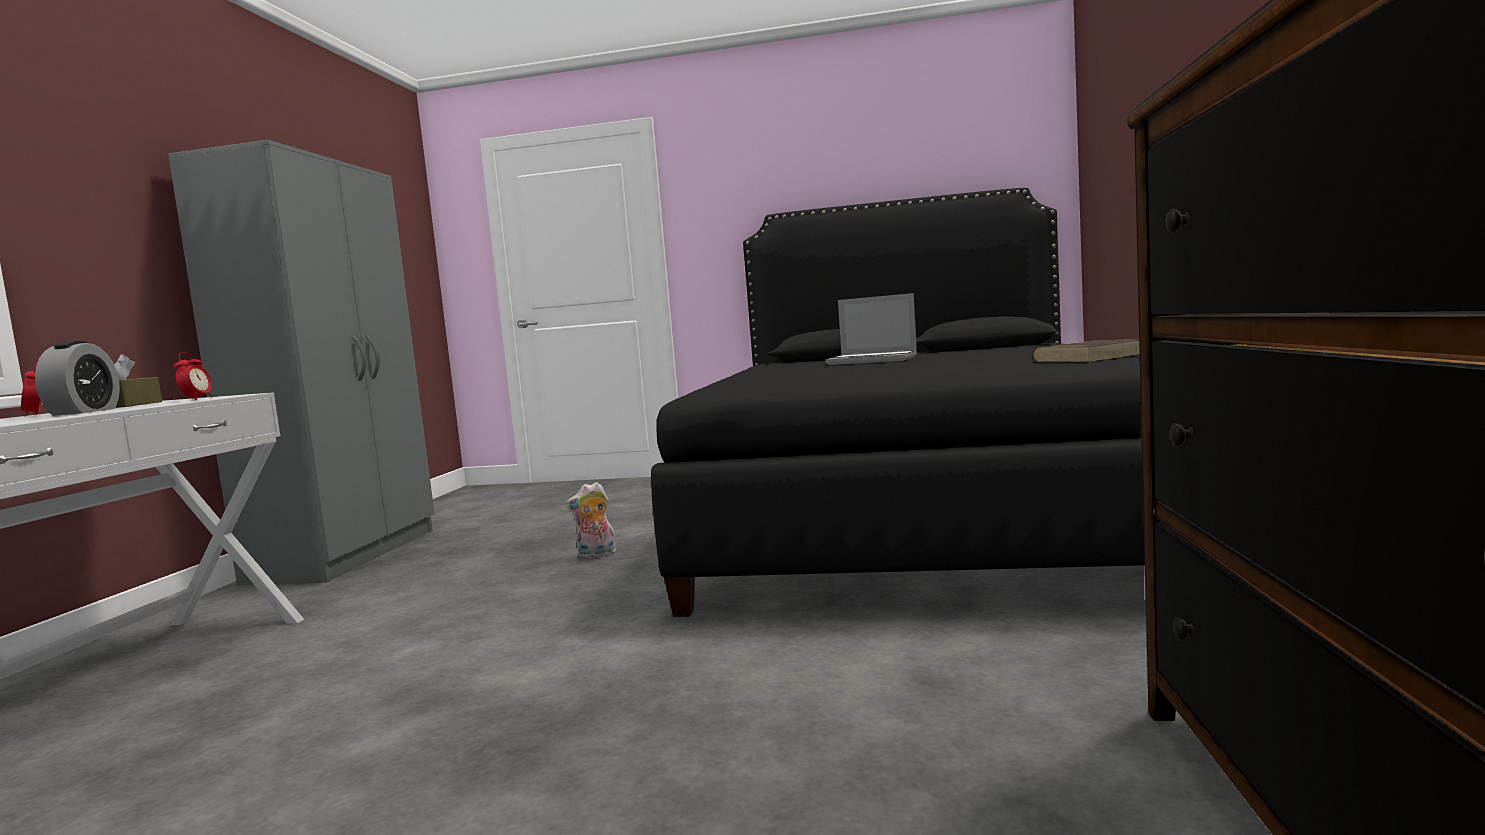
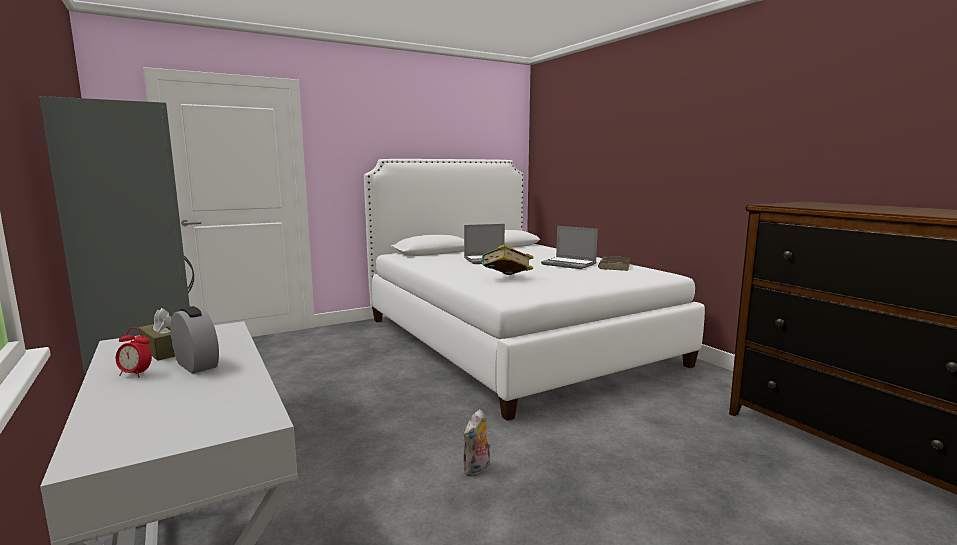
camera: 40 degrees left, 5 degrees up
alarm clock [173,352,213,400] -> none
plush toy [566,482,616,559] -> plush toy moved to [463,409,491,477]
black bed [651,188,1145,617] -> white bed [364,159,705,421]
none -> book [481,244,534,275]
none -> laptop [541,226,598,269]

